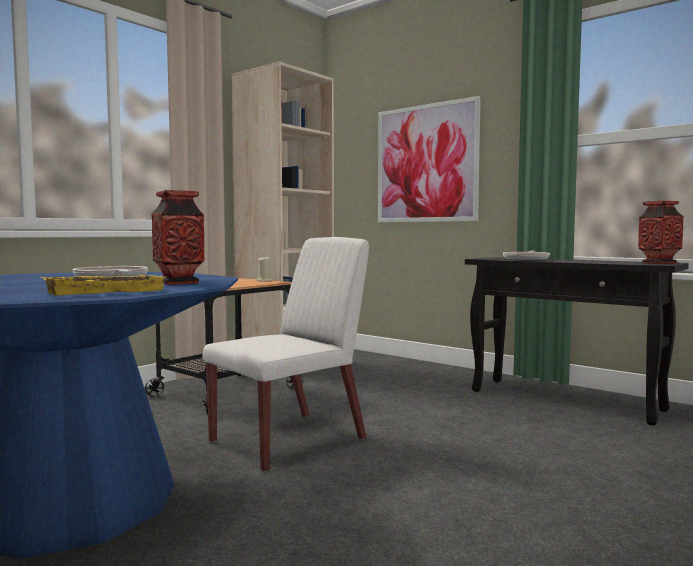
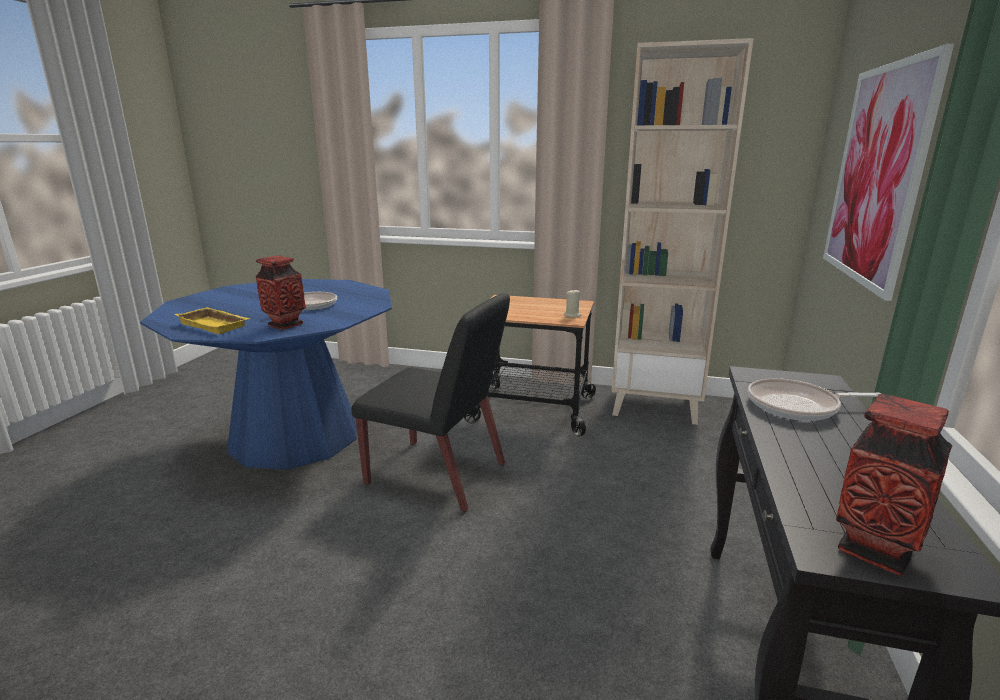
camera: 65 degrees right, 15 degrees up
white chair [202,237,369,472] -> black chair [351,293,510,512]

